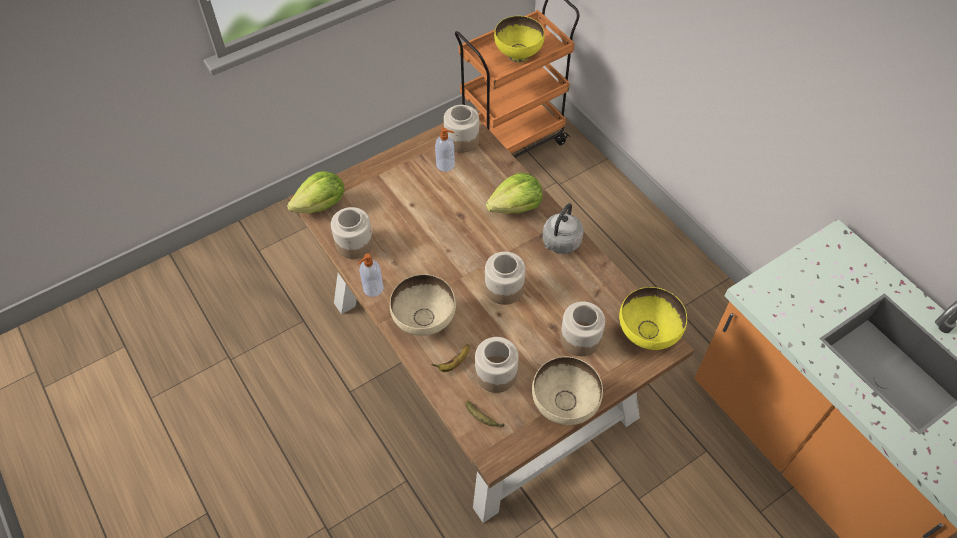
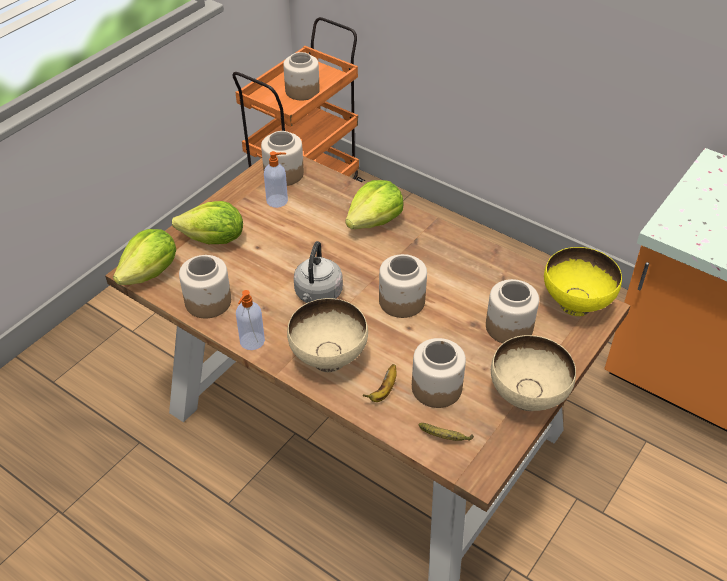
camera: 20 degrees left, 10 degrees down
yellow bowl [494,16,545,63] -> jar [283,52,320,100]
grey kettle [543,203,583,254] -> grey kettle moved to [294,241,343,303]
none -> lettuce [172,201,243,244]

